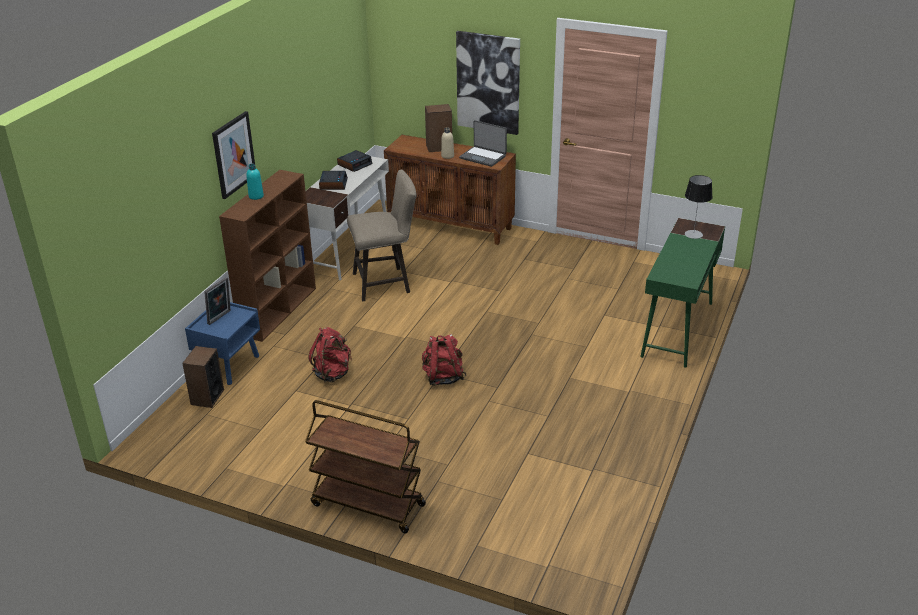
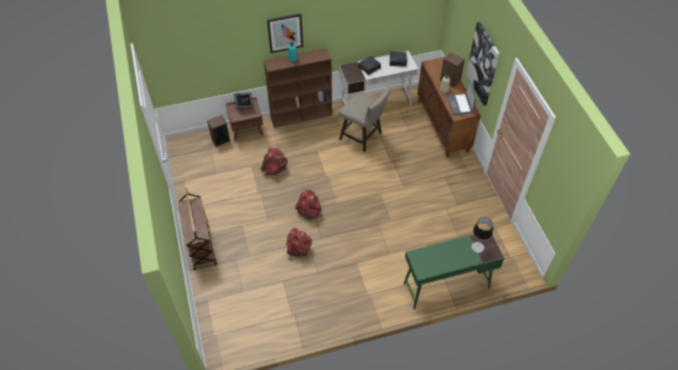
camera: 50 degrees right, 20 degrees up
blue nightstand [185,302,260,385] -> brown nightstand [226,97,263,141]
none -> red backpack [286,227,312,257]

